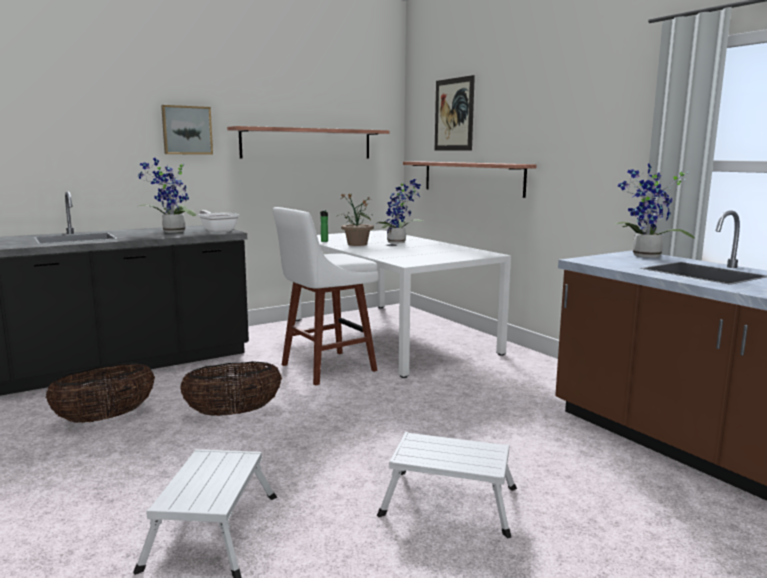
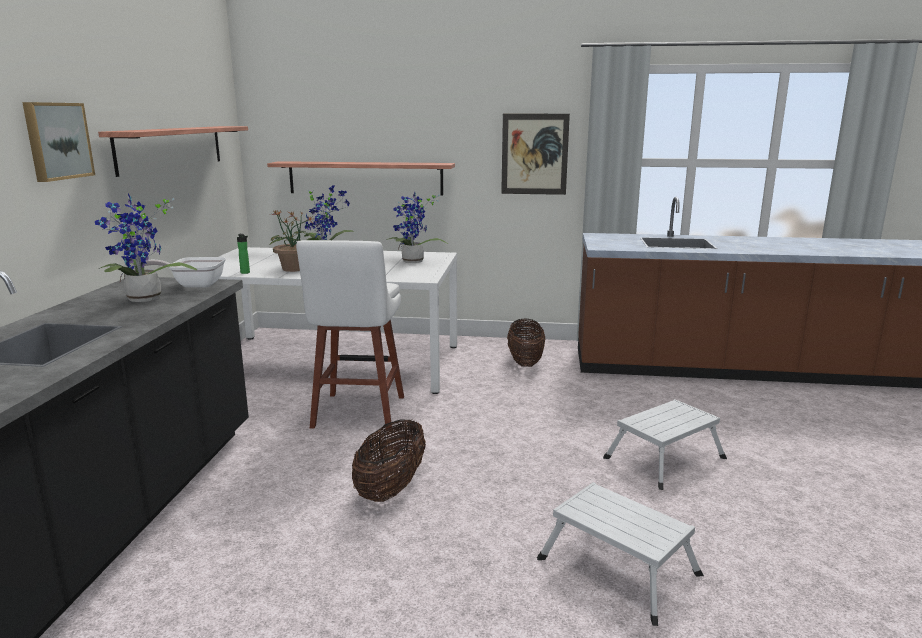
camera: 50 degrees left, 5 degrees up
basket [46,363,155,423] -> basket moved to [507,319,545,367]
picture [435,75,475,150] -> picture moved to [501,114,570,195]
potted plant [614,164,695,258] -> potted plant moved to [386,191,448,263]

